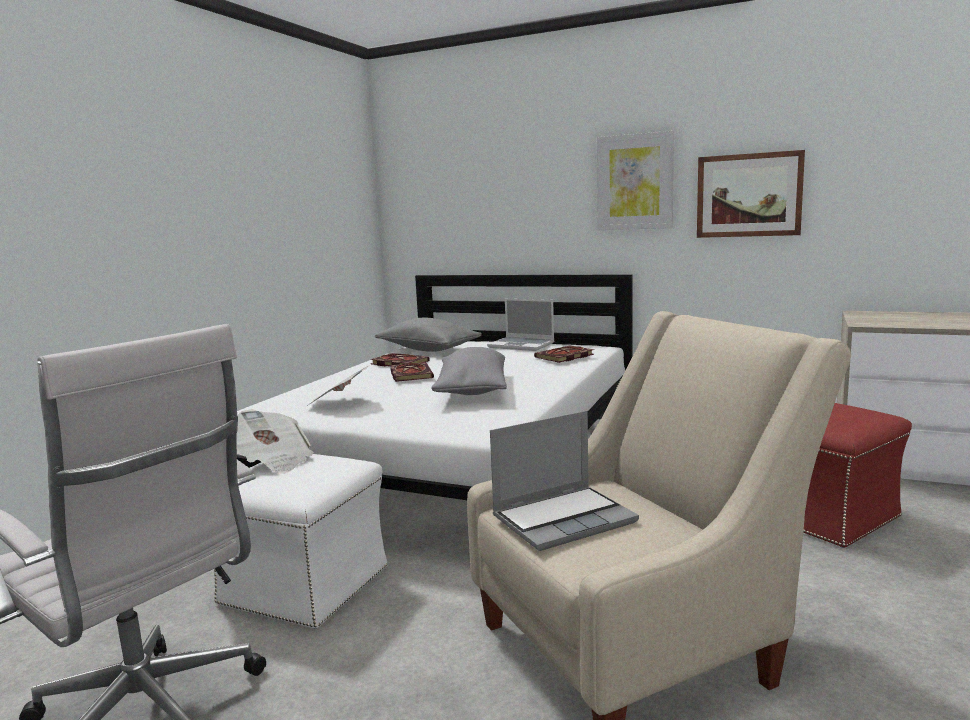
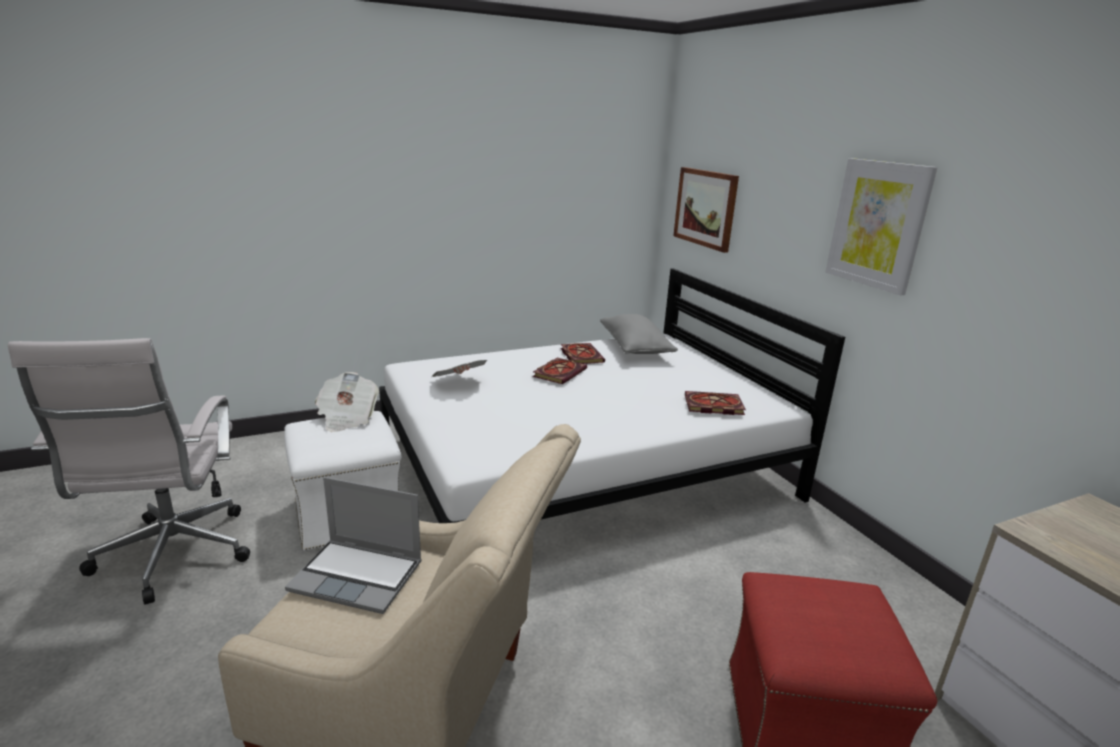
camera: 40 degrees right, 10 degrees up
grey pillow [431,347,507,395] -> none
laptop [487,299,554,351] -> none
picture [697,150,805,238] -> picture moved to [673,167,739,253]

